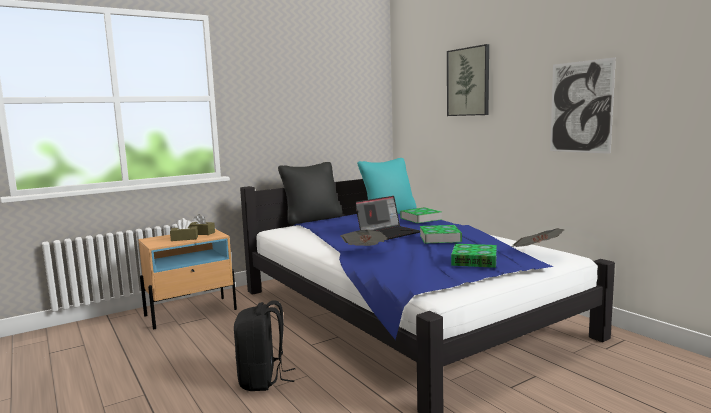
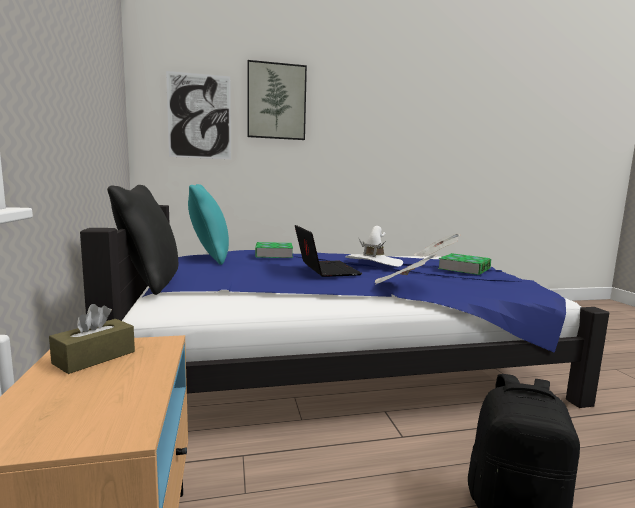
camera: 70 degrees left, 0 degrees up
brown tissue box [170,218,198,241] -> none
book [420,225,462,244] -> white hat [346,226,403,267]
picture [550,57,616,154] -> picture moved to [166,71,231,159]

